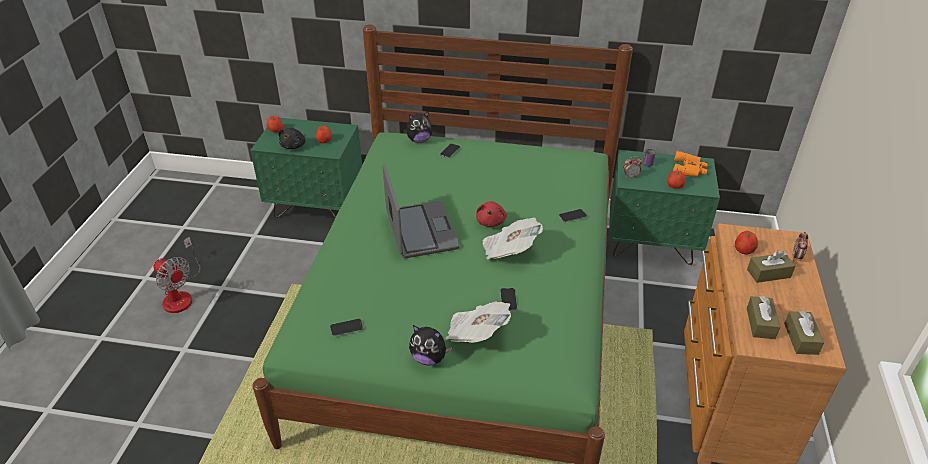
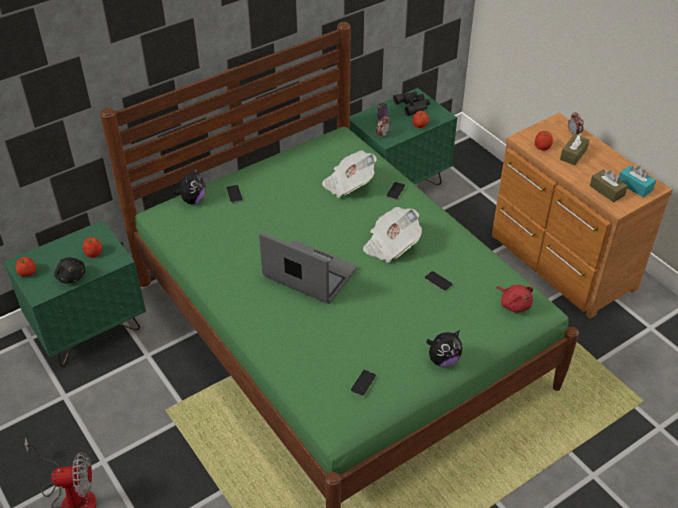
camera: 45 degrees left, 5 degrees up
newspaper [445,301,511,343] -> newspaper moved to [322,150,377,198]
red plush toy [476,201,507,227] -> red plush toy moved to [496,285,533,313]
orange binoculars [673,151,708,177] -> black binoculars [393,91,430,116]
brown tissue box [784,311,824,355] -> turquoise tissue box [618,165,656,198]

